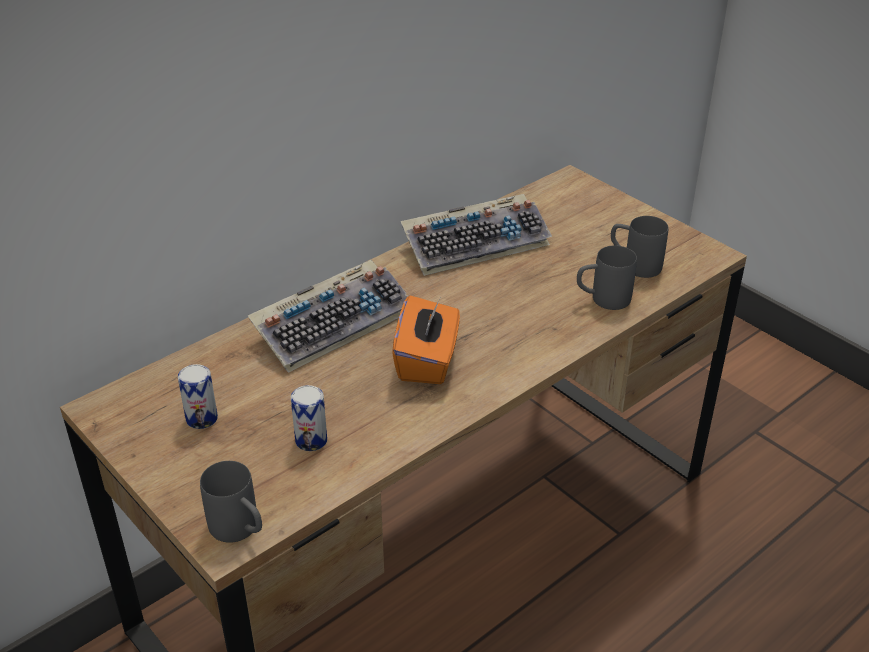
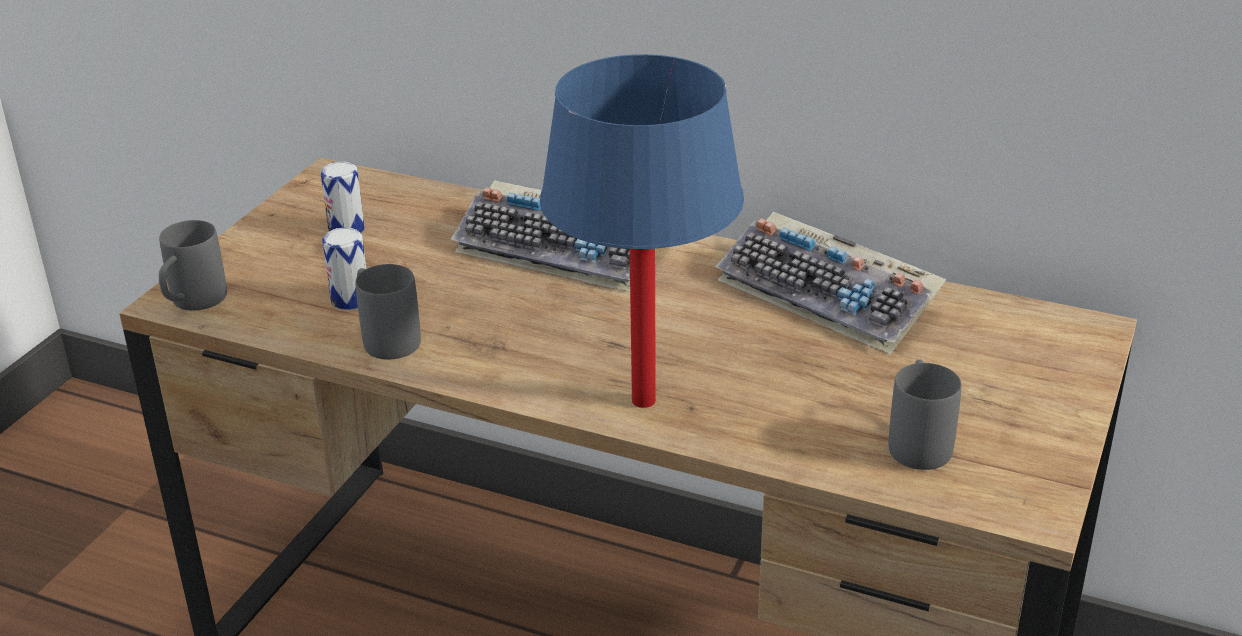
camera: 65 degrees right, 5 degrees down
orange tissue box [392,295,460,384] -> none
grey mug [577,245,637,310] -> grey mug moved to [356,264,421,360]
none -> blue table lamp [540,54,744,408]

